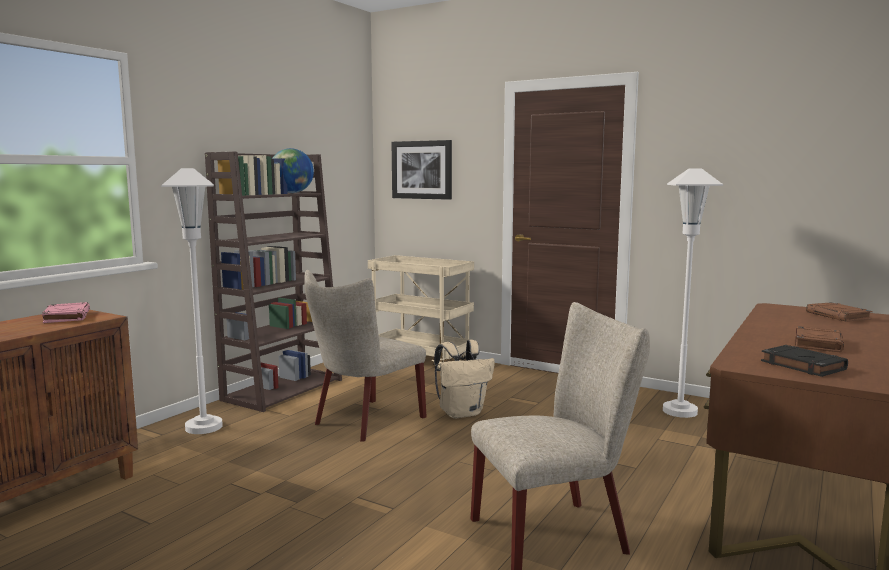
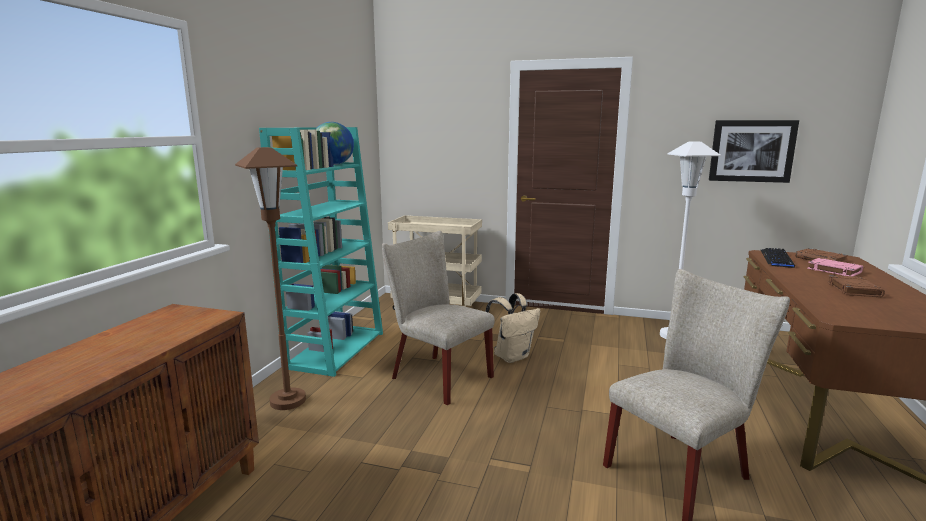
camera: 15 degrees left, 5 degrees up
pink book [42,302,90,323] -> pink book moved to [807,258,863,276]
white floor lamp [161,168,223,434] -> brown floor lamp [235,147,306,410]
brown bookcase [205,152,342,412] -> turquoise bookcase [259,127,383,377]
beige chair [304,270,427,442] -> beige chair turned 105 degrees clockwise [382,231,495,405]
picture [392,140,452,200] -> picture moved to [709,120,799,183]
black book [761,345,848,377] -> none
none -> keyboard [761,248,795,268]

